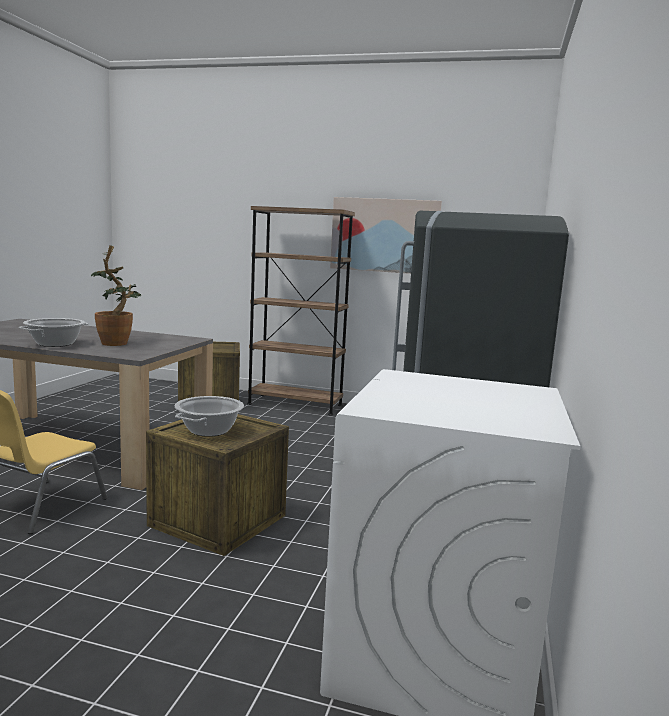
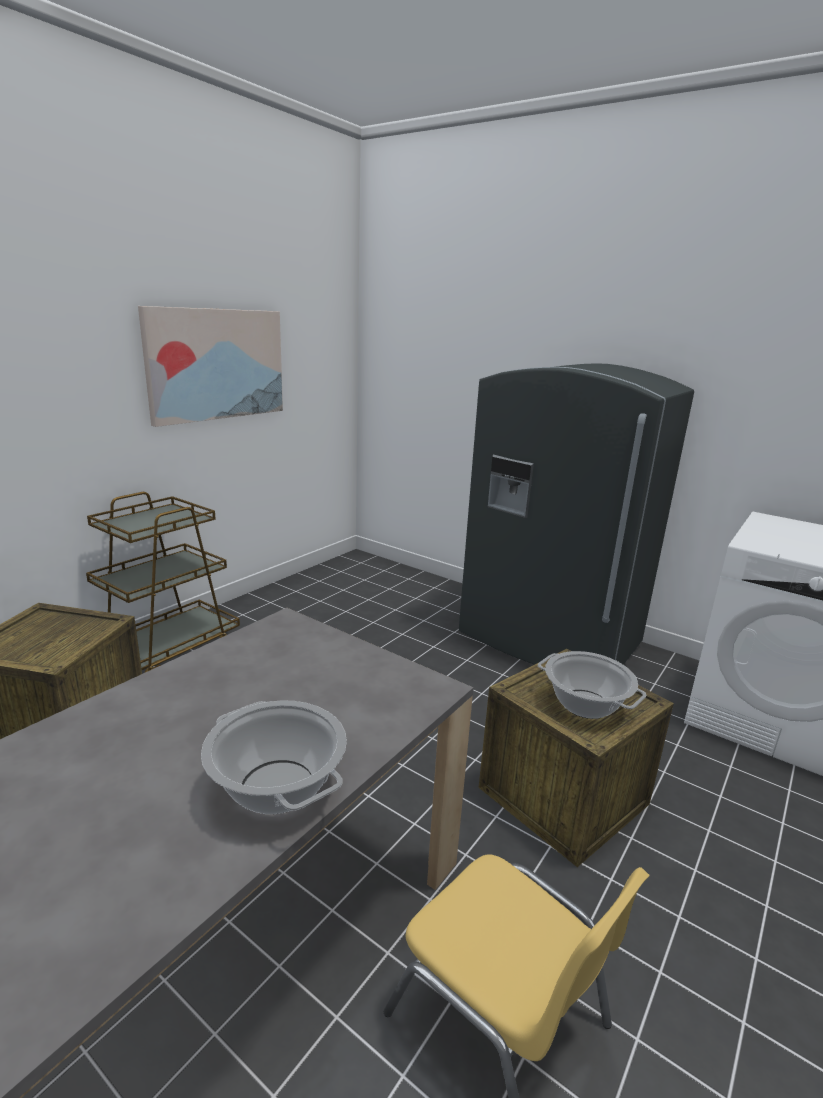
camera: 70 degrees left, 10 degrees up
potted plant [91,245,141,346] -> none
brown bookcase [247,206,355,416] -> brown cart [86,492,240,672]

